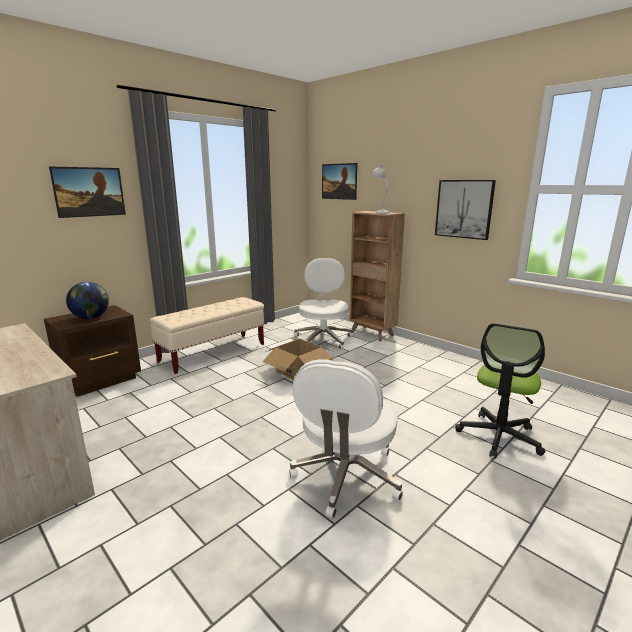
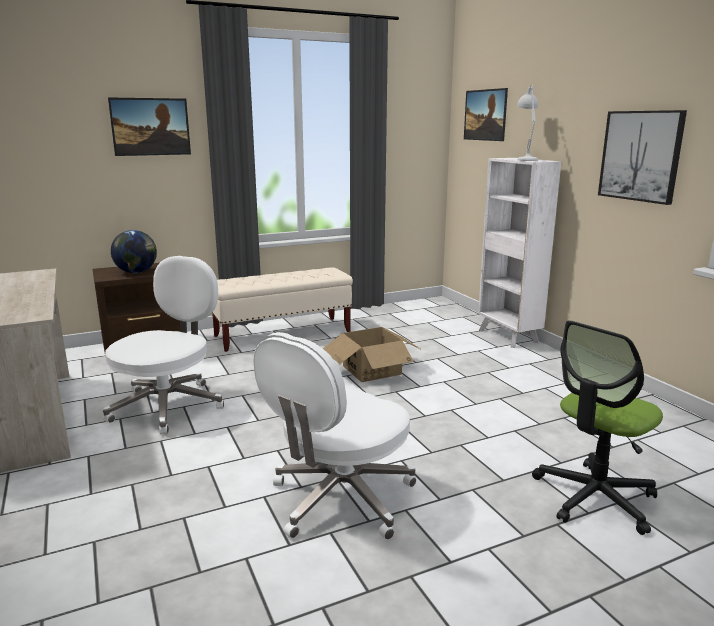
camera: 20 degrees right, 0 degrees up
white office chair [294,258,353,349] -> white office chair moved to [103,256,224,435]
brown bookcase [350,211,405,341] -> white bookcase [478,158,561,348]

